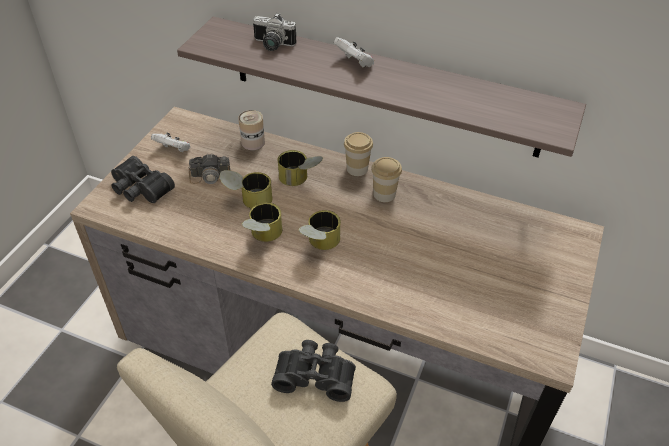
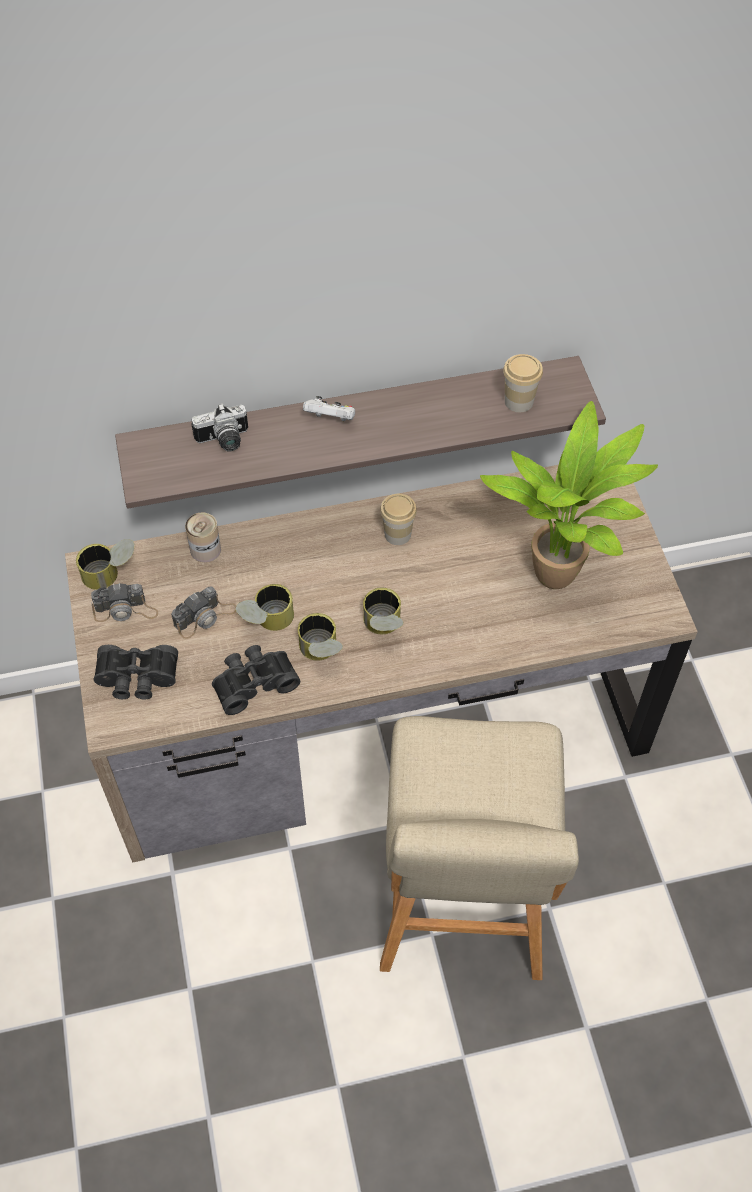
camera: 35 degrees left, 10 degrees up
white game controller [151,133,190,153] -> camera [91,583,158,622]
black binoculars [271,340,356,402] -> black binoculars moved to [212,645,300,715]
can [277,150,323,186] -> can moved to [76,539,135,590]
cup [344,132,373,176] -> cup moved to [503,354,543,412]
none -> potted plant [480,401,658,589]

